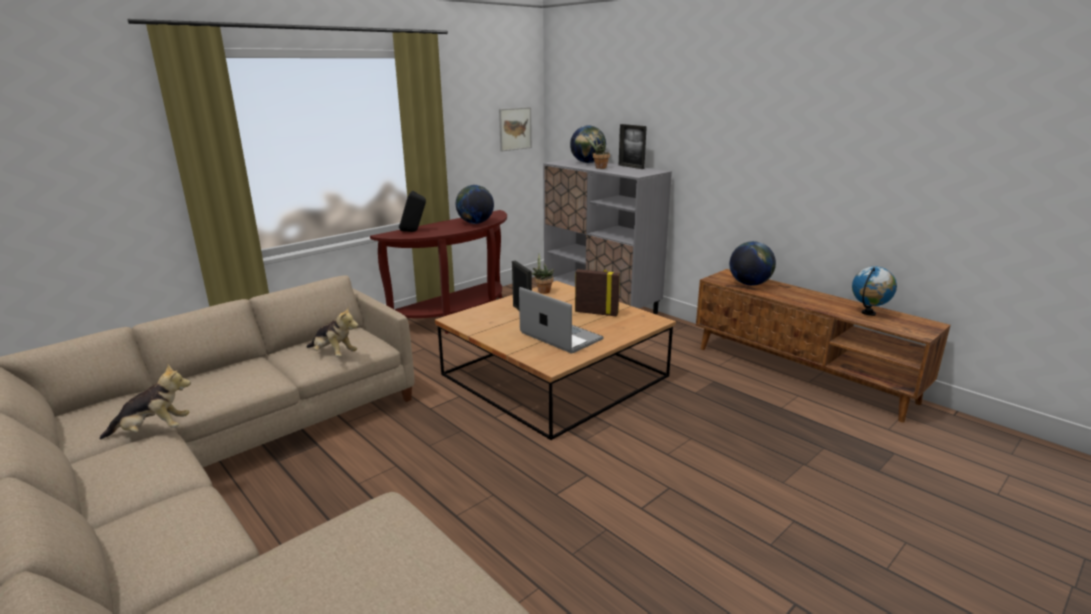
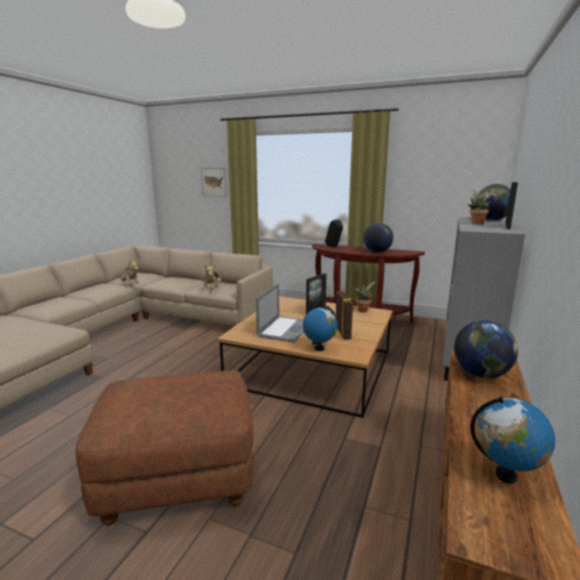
camera: 65 degrees right, 5 degrees down
picture [499,107,532,152] -> picture moved to [201,168,227,197]
none -> brown ottoman [75,371,253,526]
none -> globe [303,306,338,351]

